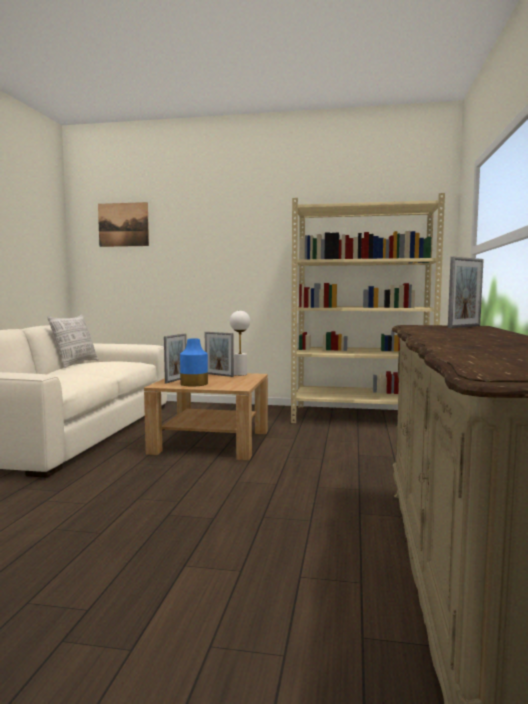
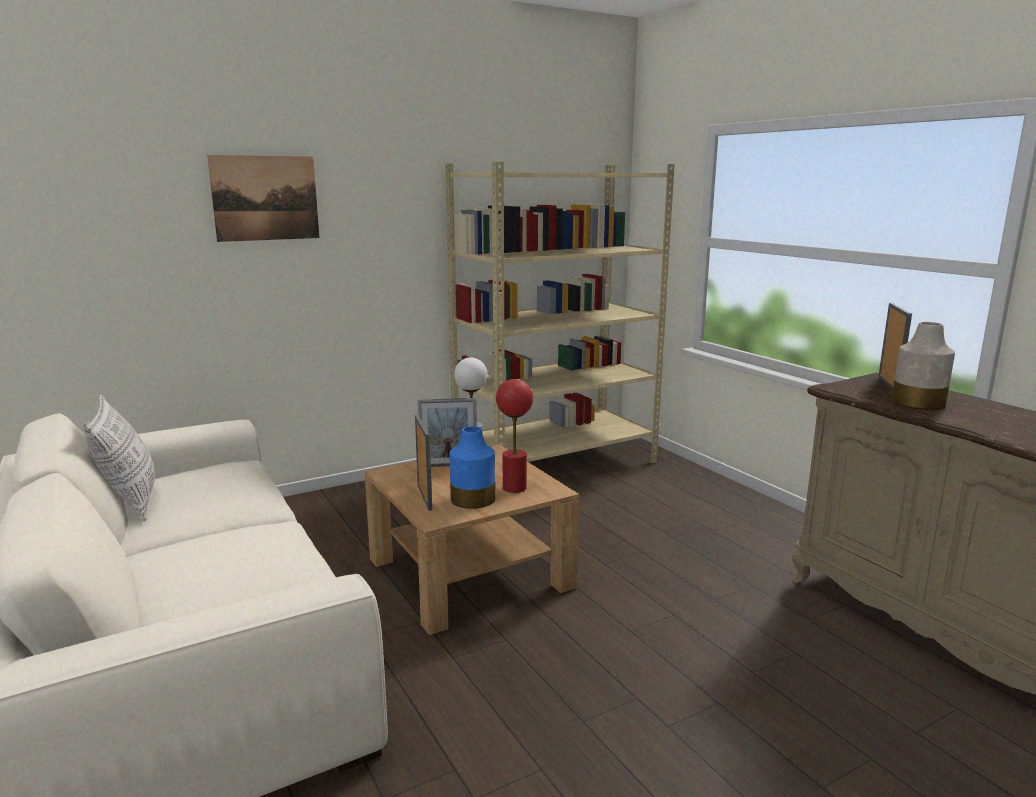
camera: 40 degrees left, 10 degrees up
picture [98,202,149,247] -> picture moved to [207,155,319,242]
none -> red table lamp [496,379,533,493]
none -> beige vase [892,322,955,410]

